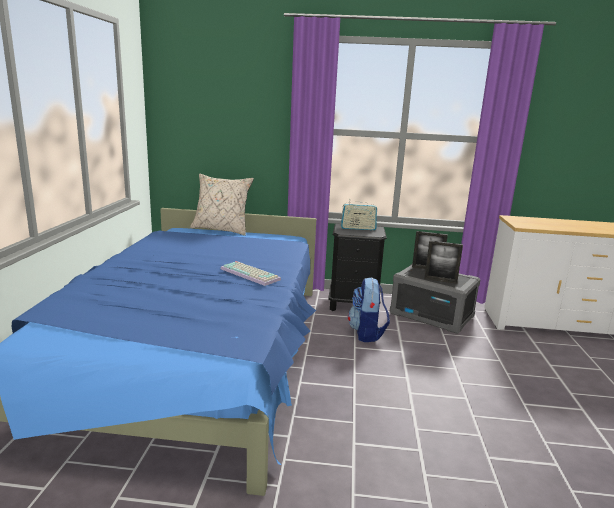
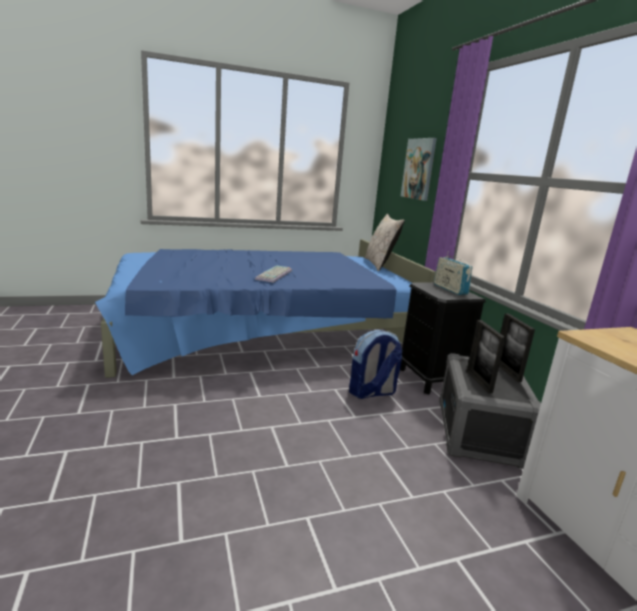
camera: 65 degrees right, 0 degrees up
none -> picture [401,138,437,201]

